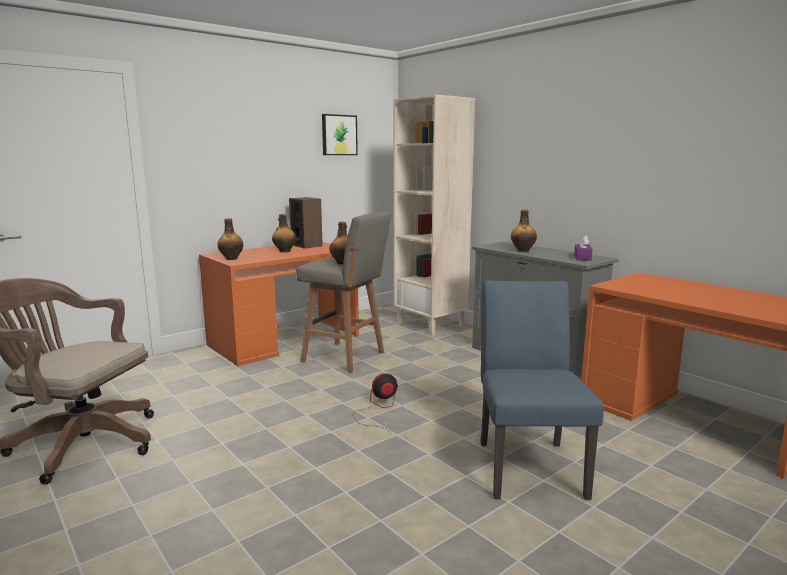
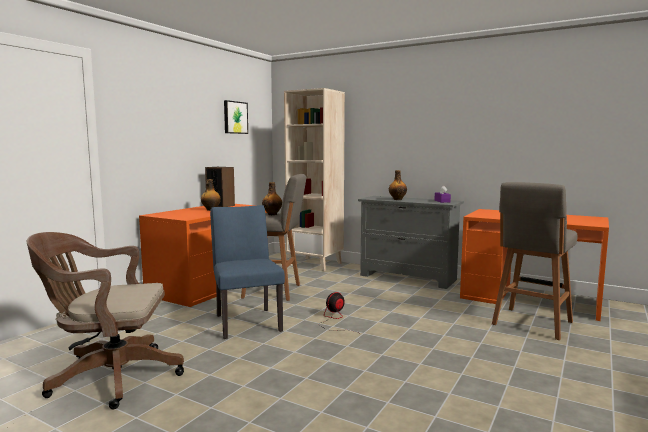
camera: 20 degrees left, 5 degrees down
bottle [217,218,243,260] -> none
blue chair [480,281,604,500] -> blue chair moved to [210,205,285,339]
none -> grey stool [492,182,578,340]

